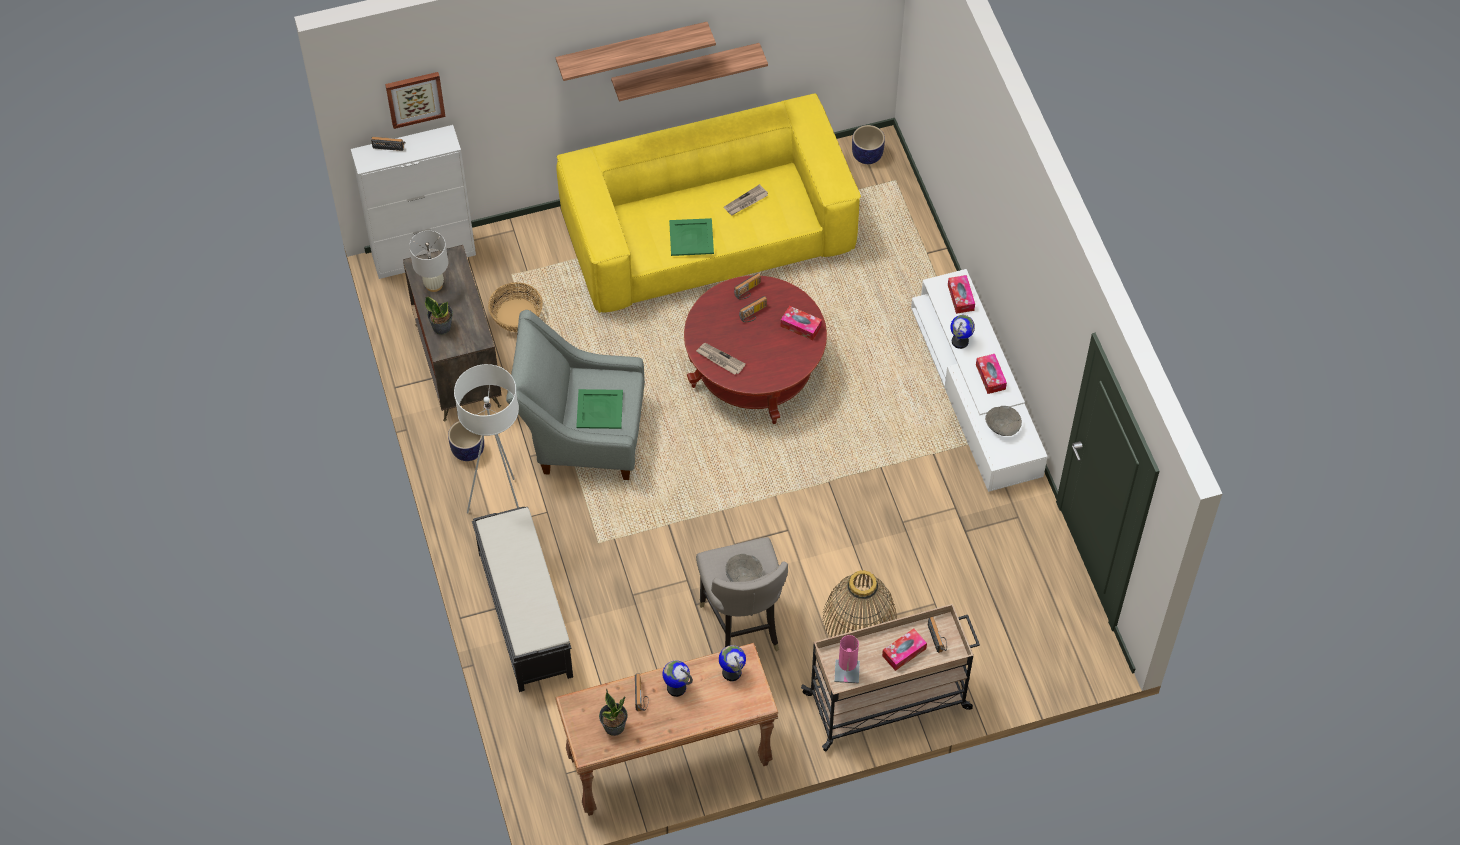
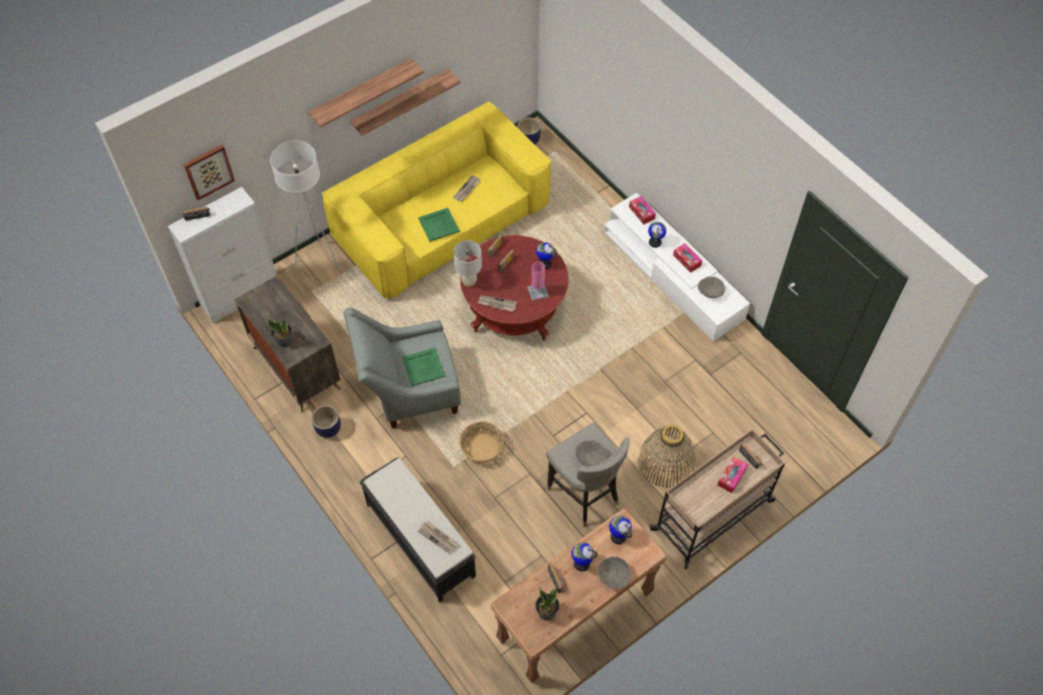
camera: 20 degrees left, 0 degrees up
white table lamp [409,231,448,292] -> white table lamp moved to [453,240,482,287]
white floor lamp [454,364,519,514] -> white floor lamp moved to [270,141,340,271]
basket [488,282,543,332] -> basket moved to [459,422,504,463]
tissue box [781,306,822,340] -> globe [536,242,557,269]
pink table lamp [834,635,860,683] -> pink table lamp moved to [527,262,549,301]
none -> newspaper [417,521,459,554]
none -> grey bowl [598,557,631,589]

